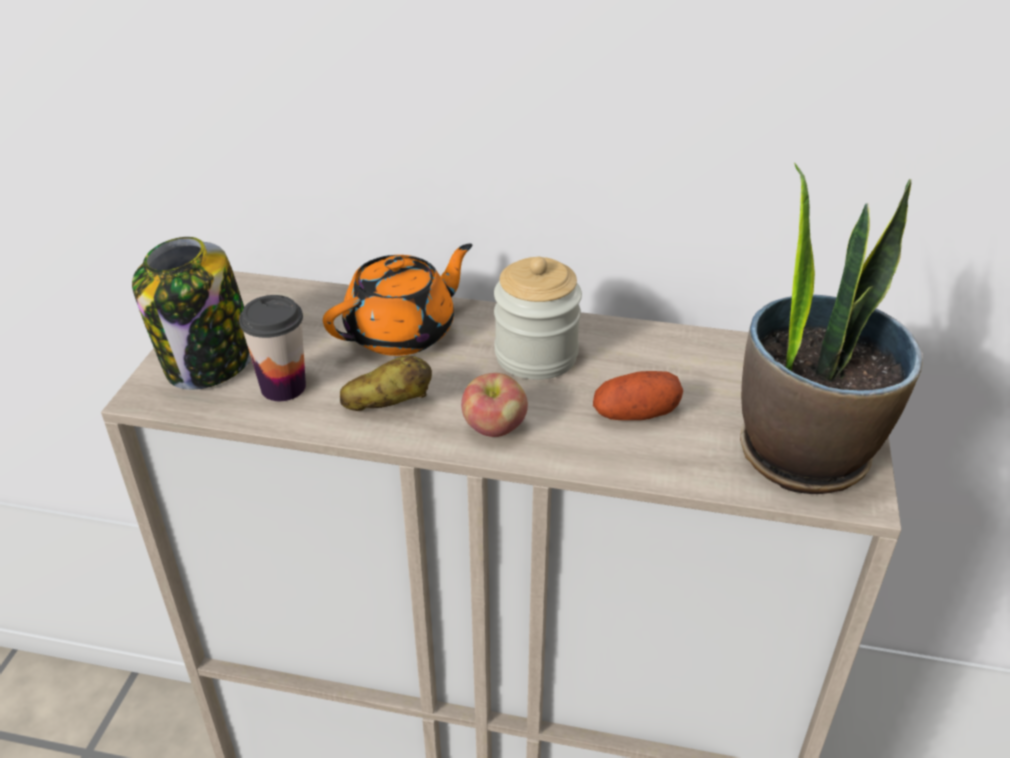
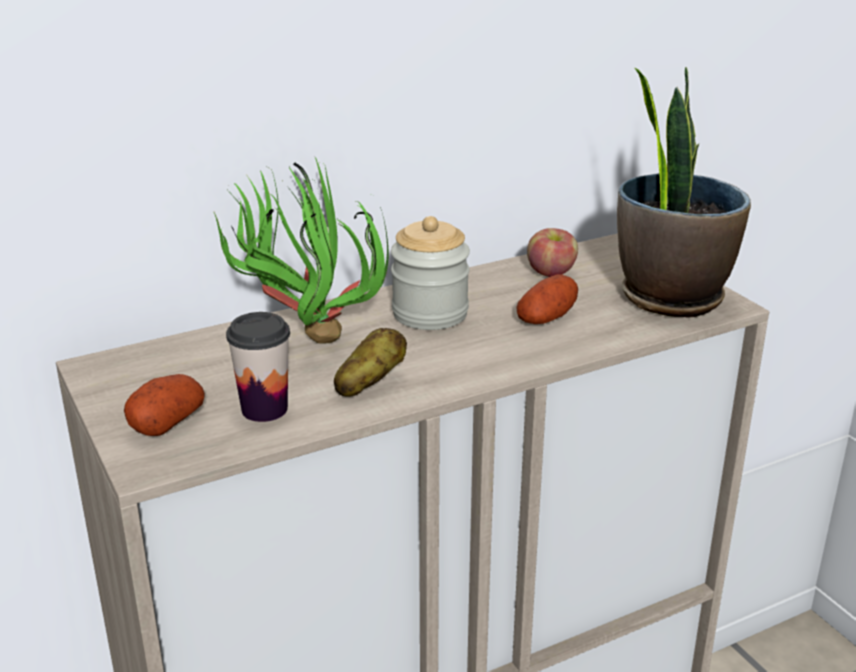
camera: 40 degrees left, 10 degrees down
jar [132,237,251,390] -> potato [124,374,205,436]
orange teapot [323,243,472,356] -> potted plant [214,155,389,343]
apple [461,373,528,437] -> apple moved to [527,228,578,277]

